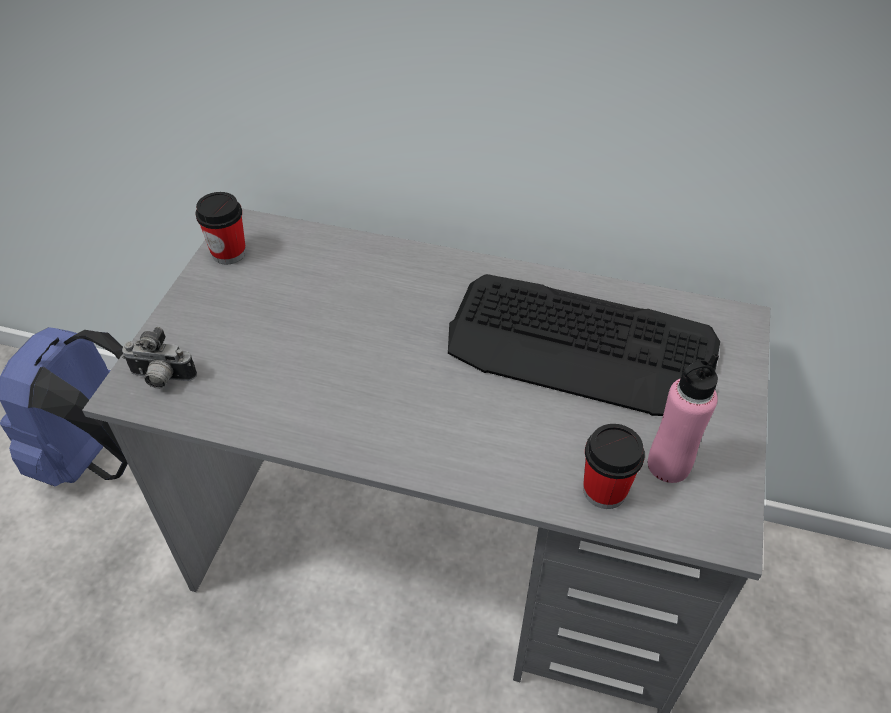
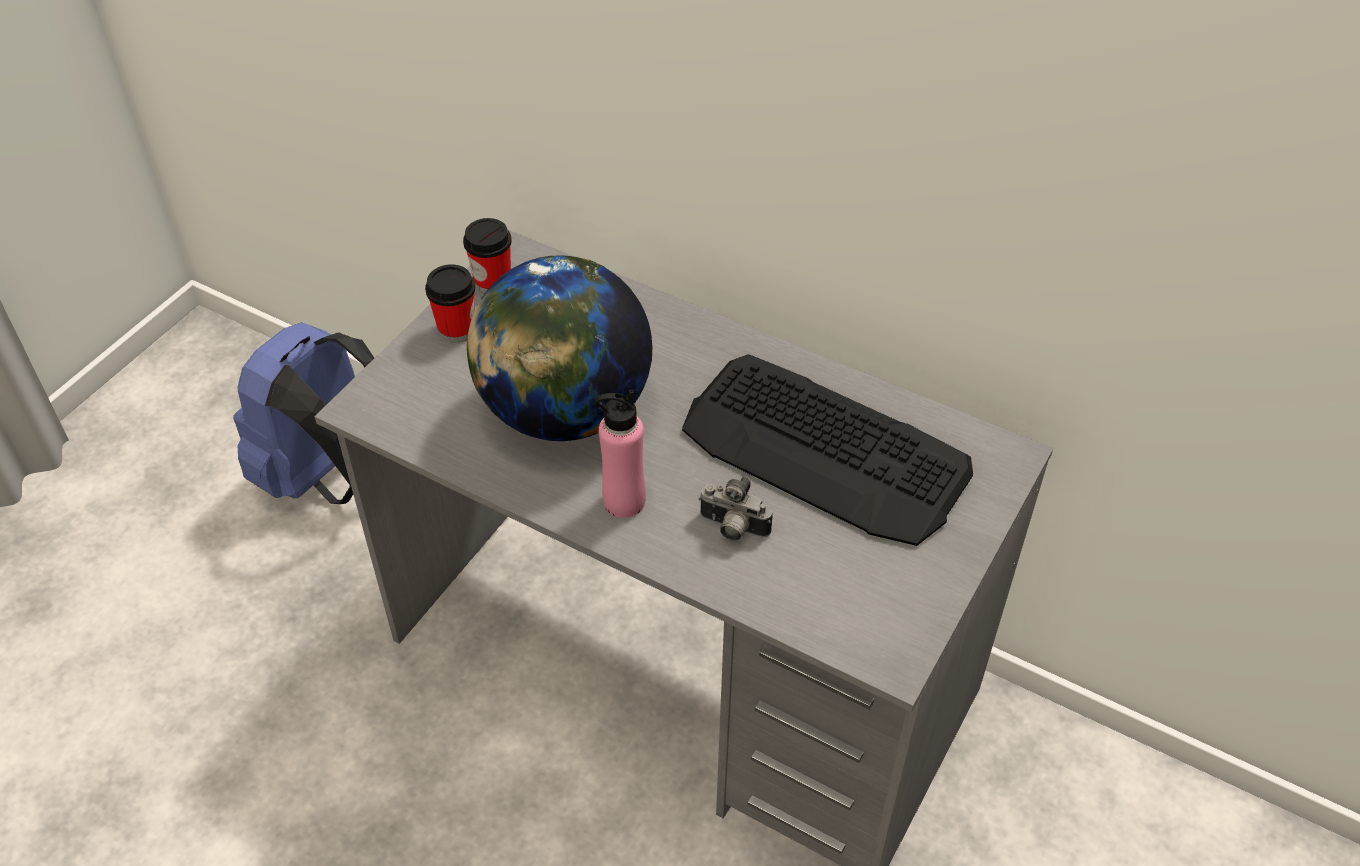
camera: 15 degrees right, 0 degrees up
camera [122,327,197,389] -> camera moved to [698,476,772,541]
cup [583,424,645,509] -> cup moved to [425,264,476,343]
pink bottle [648,353,719,483] -> pink bottle moved to [595,390,646,518]
none -> globe [467,255,652,441]

